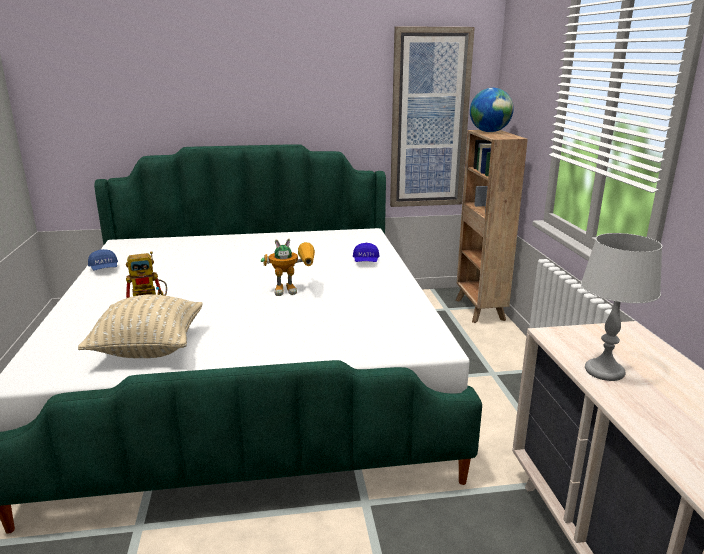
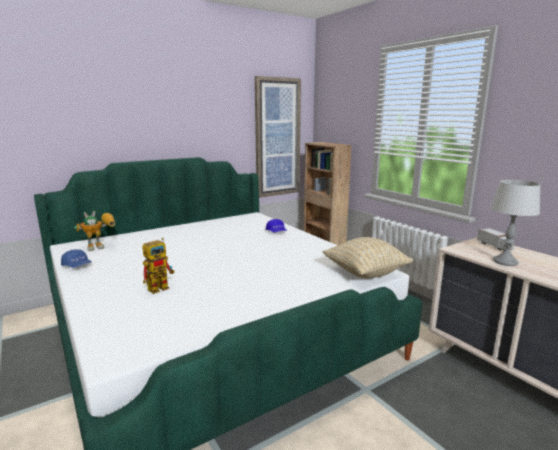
camera: 25 degrees left, 5 degrees down
beige pillow [78,294,203,358] -> beige pillow moved to [322,237,413,278]
toy robot [261,238,315,296] -> toy robot moved to [74,211,115,251]
globe [470,88,514,132] -> none
none -> toy truck [477,228,514,250]

